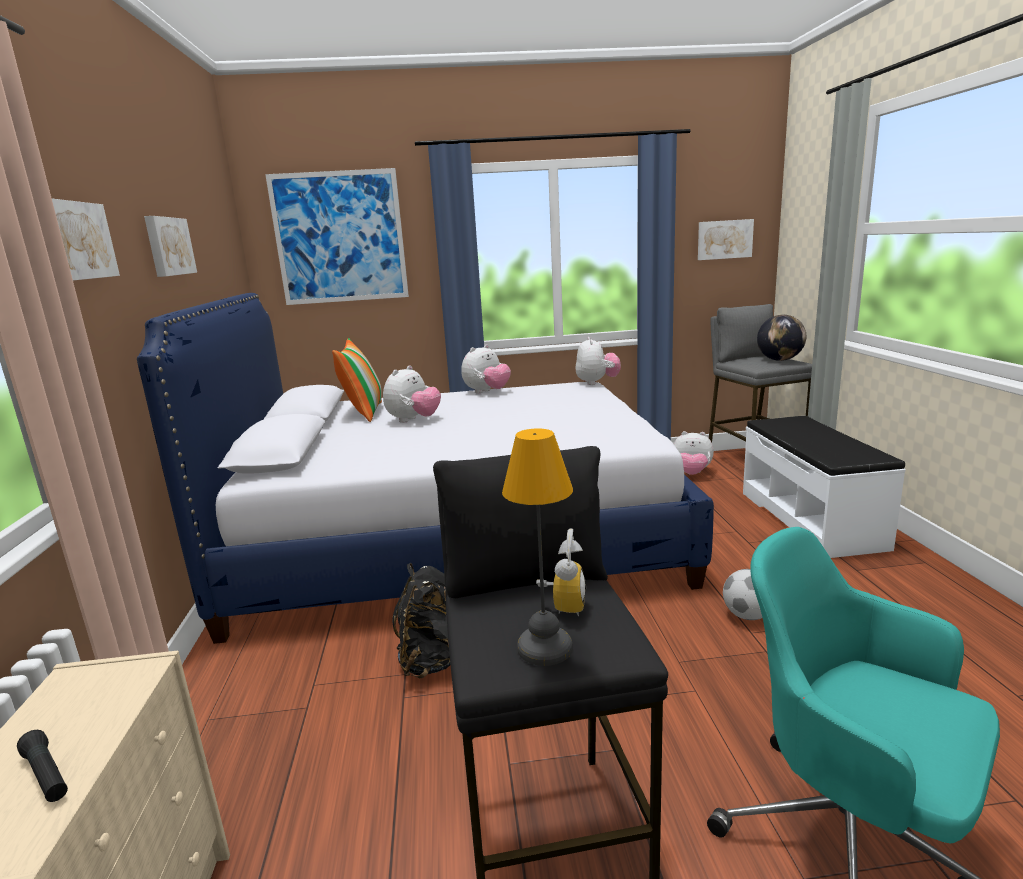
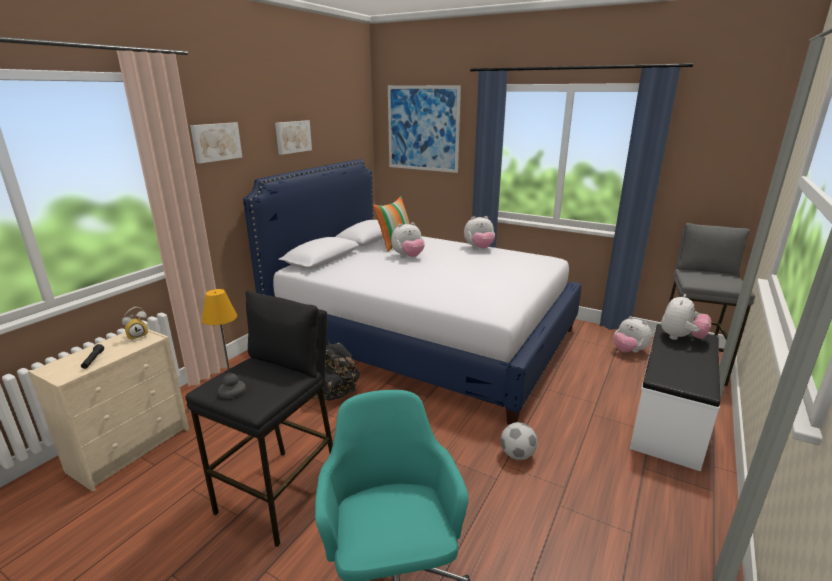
camera: 35 degrees right, 5 degrees up
alarm clock [536,529,587,616] -> alarm clock moved to [122,307,148,341]
plush toy [575,337,621,385] -> plush toy moved to [661,294,711,340]
picture [698,219,754,260] -> none
globe [757,315,806,361] -> none

